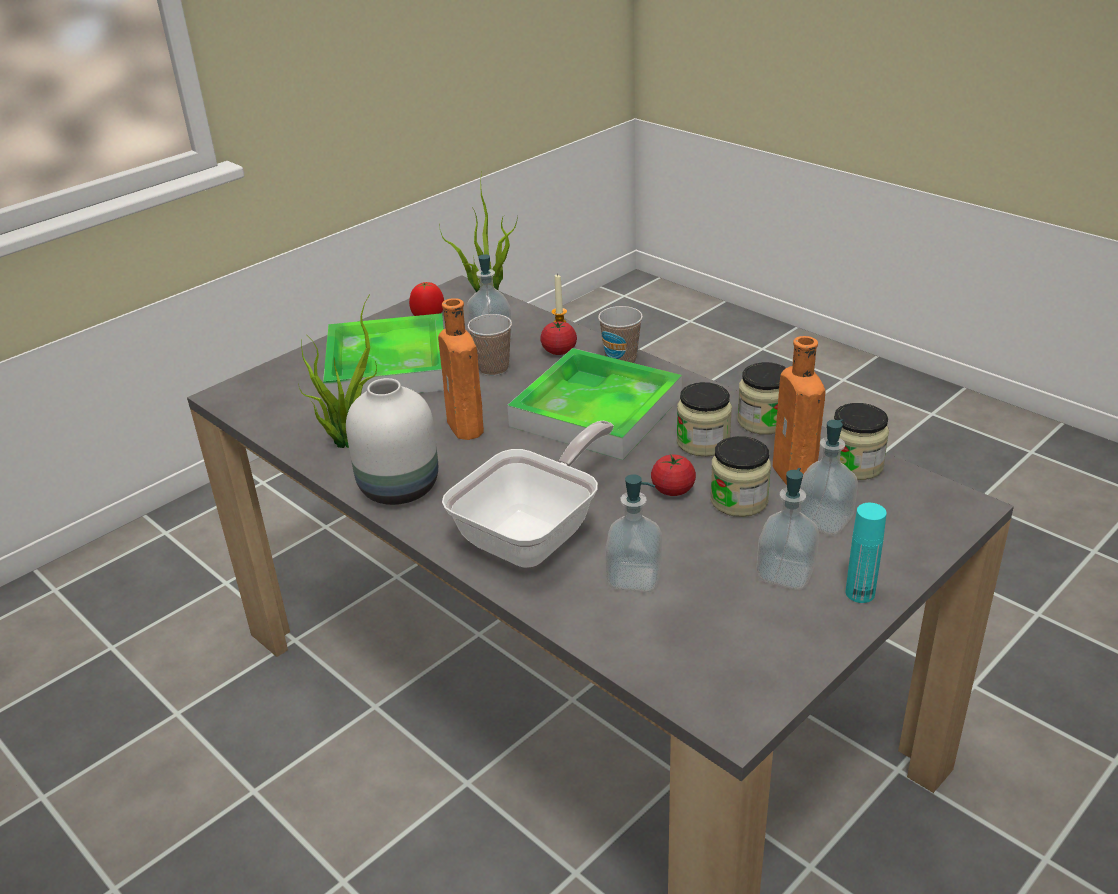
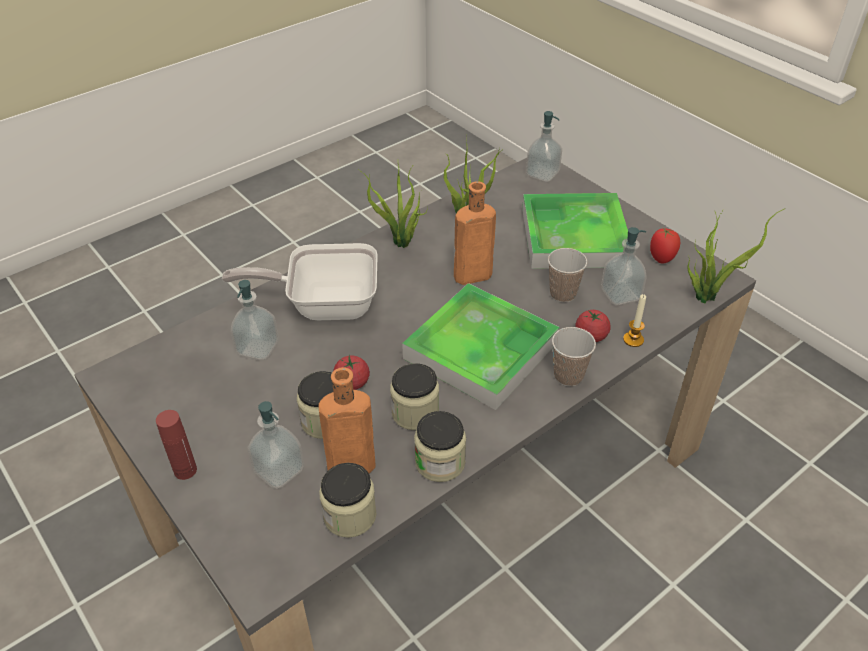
camera: 95 degrees right, 10 degrees up
white vase [346,378,438,505] -> potted plant [358,164,428,248]
frying pan [442,421,614,568] -> frying pan turned 135 degrees clockwise [222,243,378,320]
soap dispenser [756,468,819,590] -> soap dispenser moved to [526,111,562,182]
turquoise bottle [845,503,887,603] -> red bottle [156,410,197,480]

